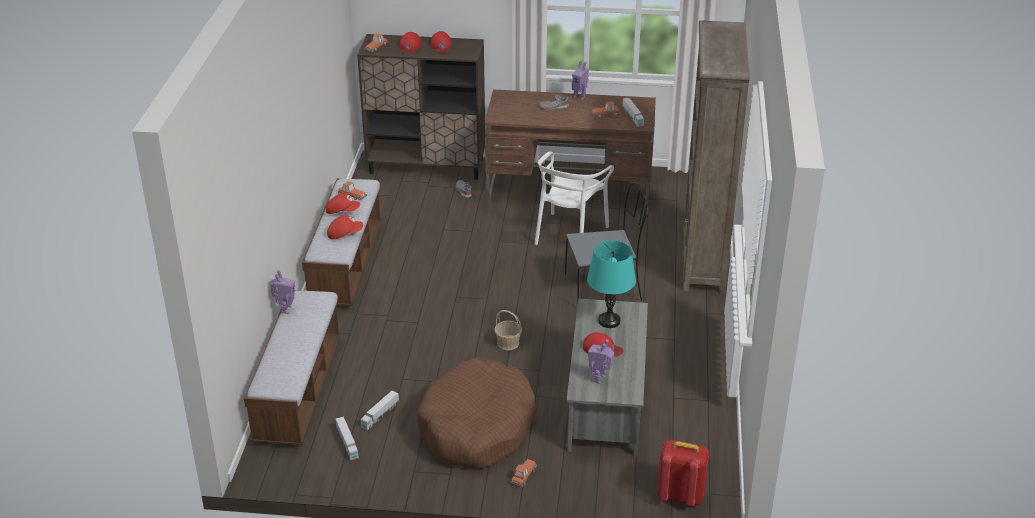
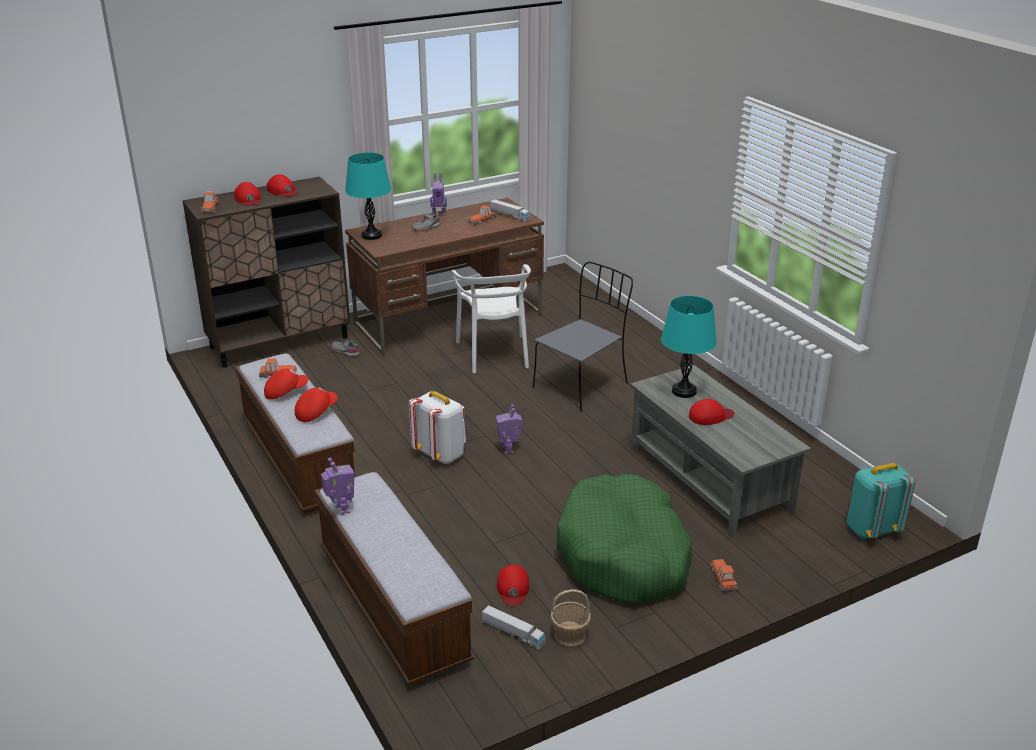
camera: 35 degrees left, 5 degrees down
toy truck [361,390,399,430] -> red cap [497,565,529,606]
brown dog bed [417,358,536,468] -> green dog bed [557,474,693,602]
basket [494,310,522,350] -> basket moved to [551,589,591,646]
toy robot [588,340,614,384] -> toy robot moved to [496,404,522,453]
red backpack [657,440,709,506] -> turquoise backpack [847,463,915,539]
brown bookcase [683,20,750,294] -> none
none -> turquoise table lamp [345,152,391,240]
none -> white backpack [409,391,466,464]

